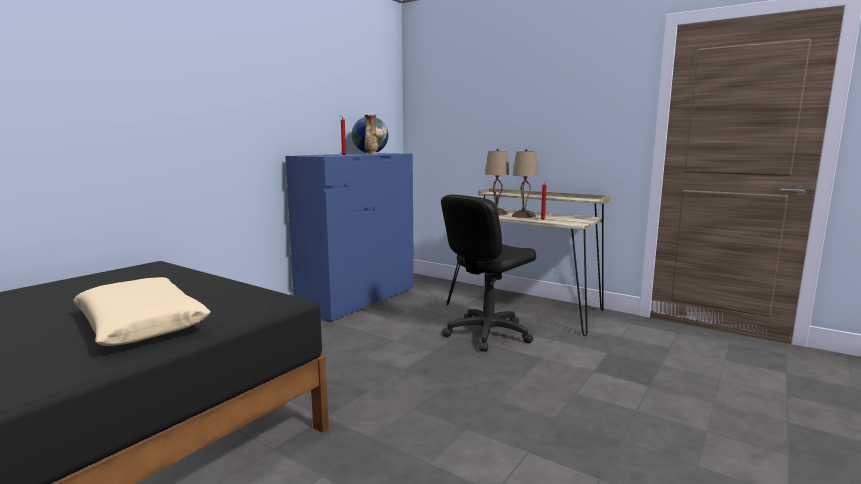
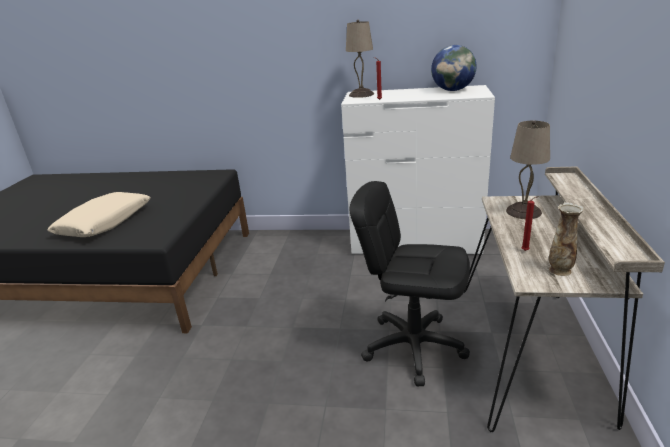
camera: 65 degrees right, 15 degrees up
blue dresser [286,153,414,322] -> white dresser [341,85,495,255]
vase [364,115,378,154] -> vase moved to [549,203,584,276]
beige table lamp [512,149,538,218] -> beige table lamp moved to [346,20,374,98]

